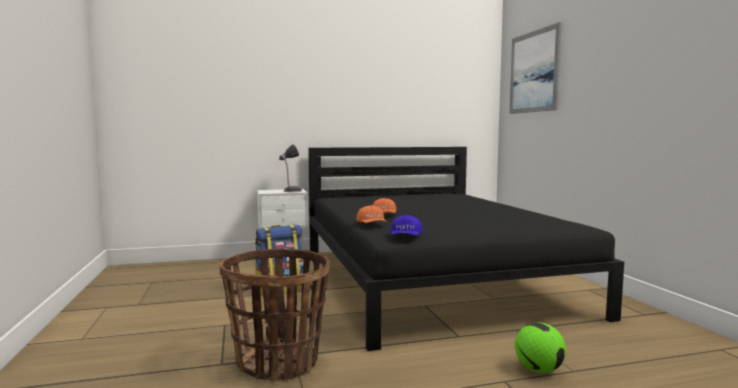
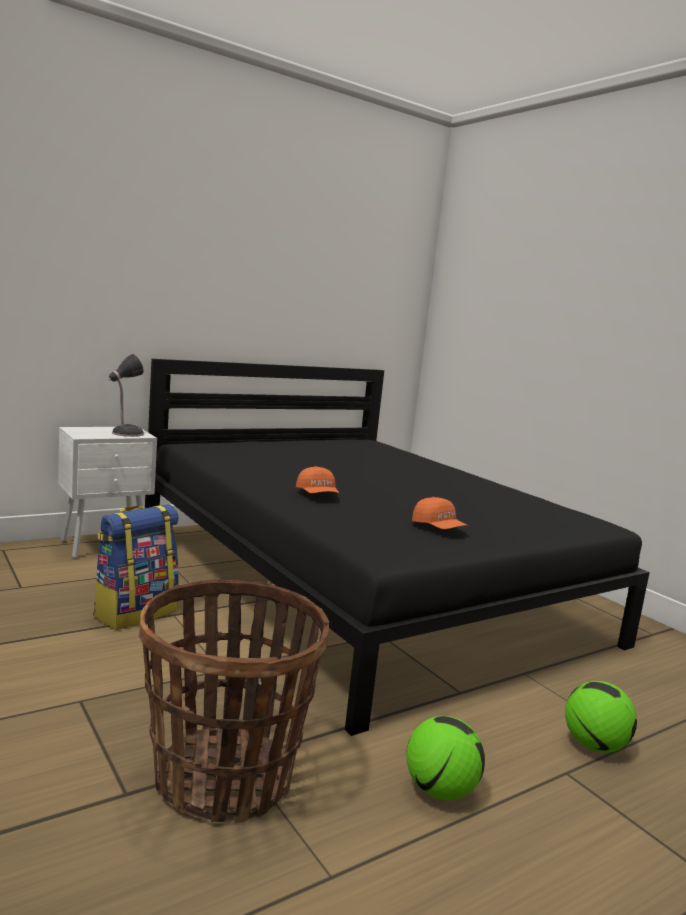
camera: 20 degrees left, 5 degrees up
orange cap [356,205,387,223] -> orange cap moved to [412,497,468,529]
blue cap [391,215,423,235] -> none
picture [510,22,561,114] -> none
none -> football [406,716,485,800]

